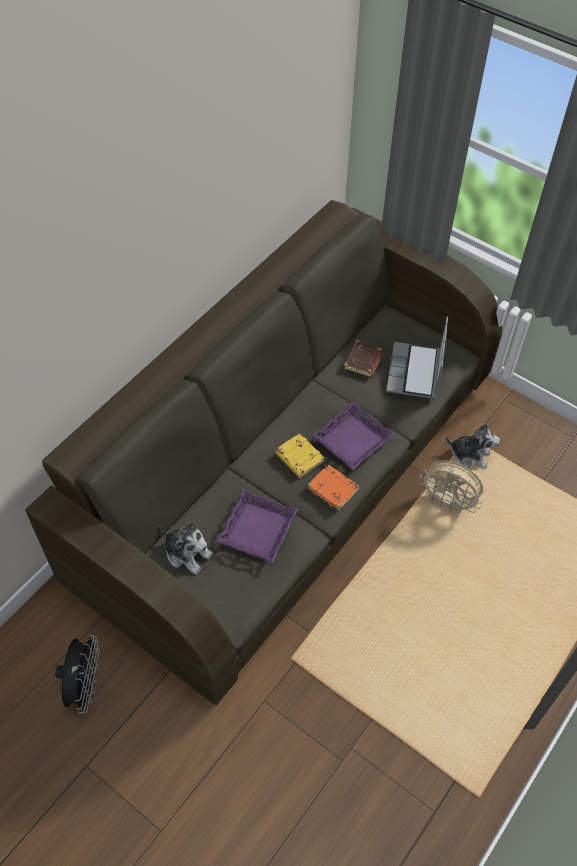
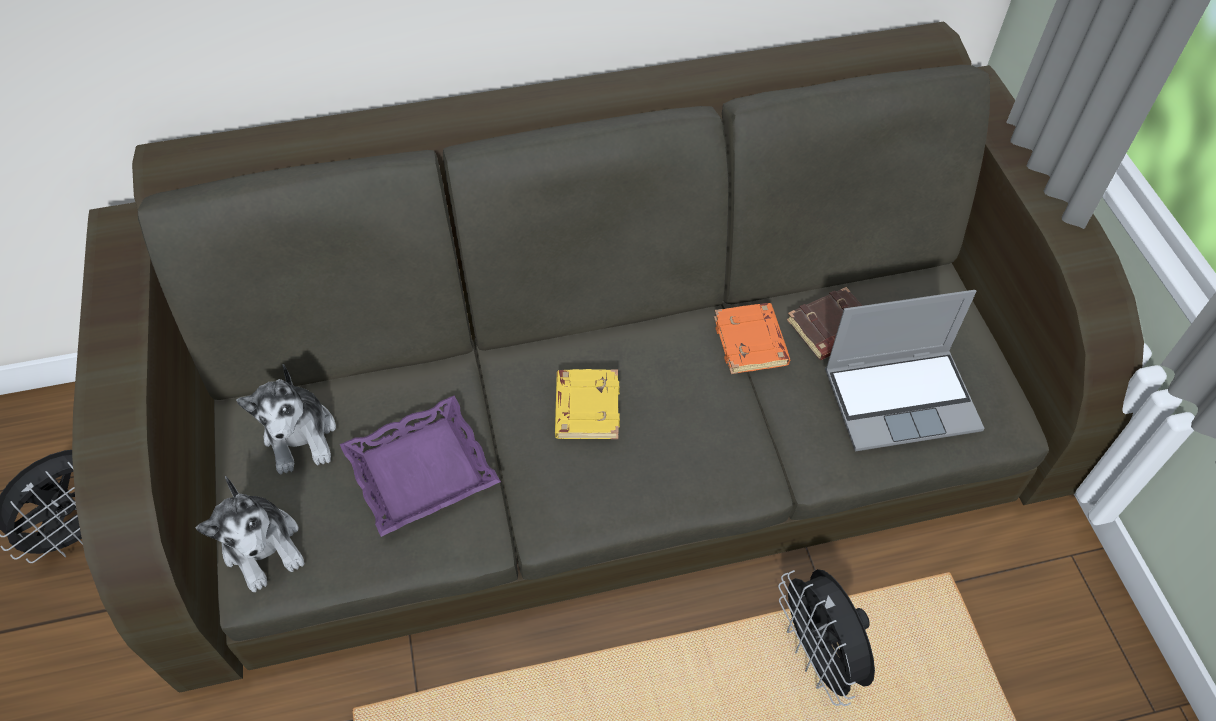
camera: 40 degrees right, 0 degrees up
orange book [308,464,360,511] -> orange book moved to [714,303,791,374]
purple tray [311,401,395,470] -> none
laptop [386,317,448,399] -> laptop turned 150 degrees counterclockwise [825,290,985,452]
beige fan [419,461,484,514] -> black fan [778,569,875,706]
plush toy [446,423,500,469] -> plush toy moved to [196,476,305,592]

